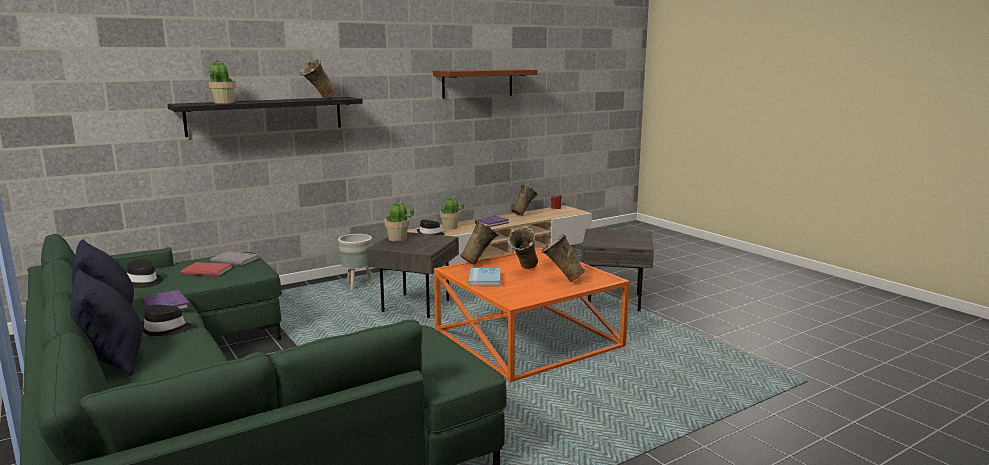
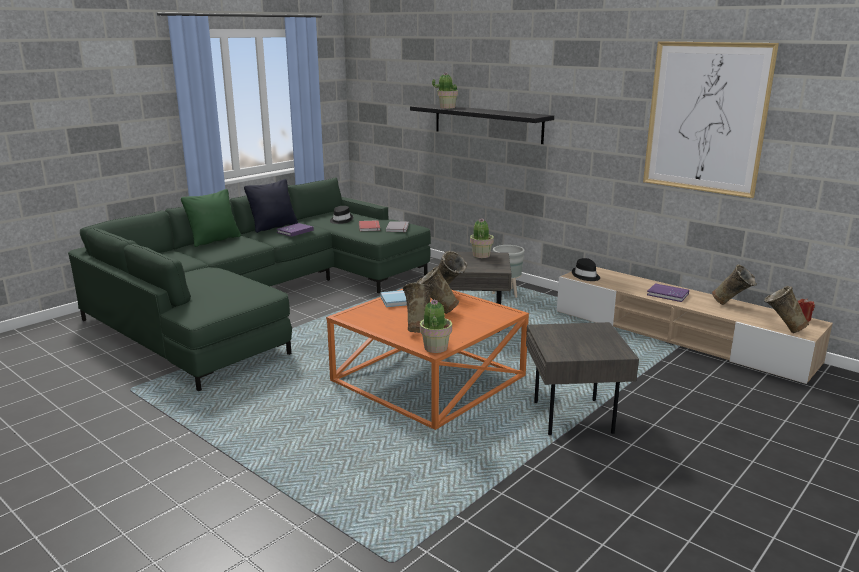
camera: 75 degrees right, 5 degrees up
black pillow [70,270,142,376] -> green pillow [181,189,241,247]
black hat [141,305,192,336] -> none
beige vase [300,59,336,99] -> beige vase moved to [764,286,809,333]
brown shelf [433,69,538,99] -> picture [643,41,779,198]
potted plant [440,195,465,230] -> potted plant moved to [420,299,452,353]

